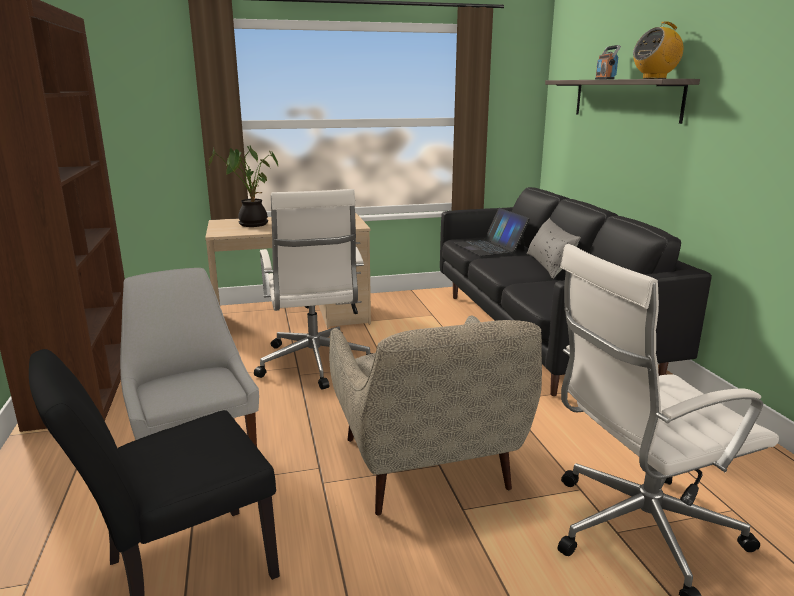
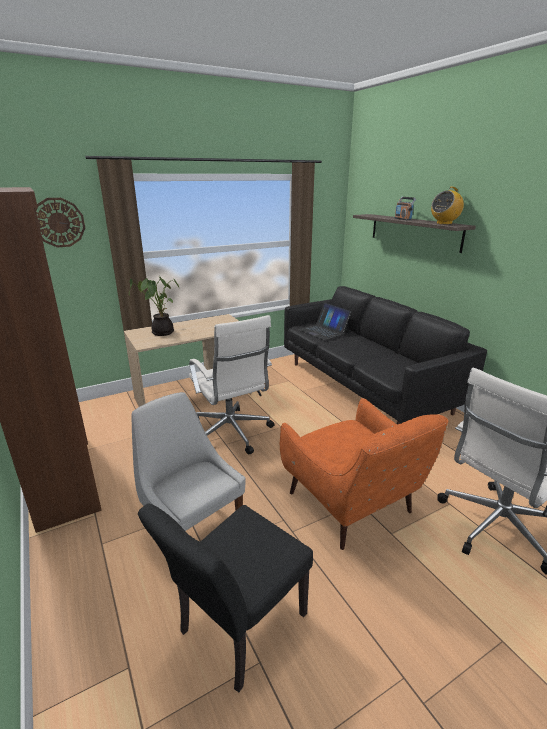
camera: 15 degrees left, 5 degrees up
beige armchair [329,315,542,515] -> orange armchair [280,398,448,550]
grey pillow [526,218,581,279] -> none
none -> wall clock [35,198,85,247]

